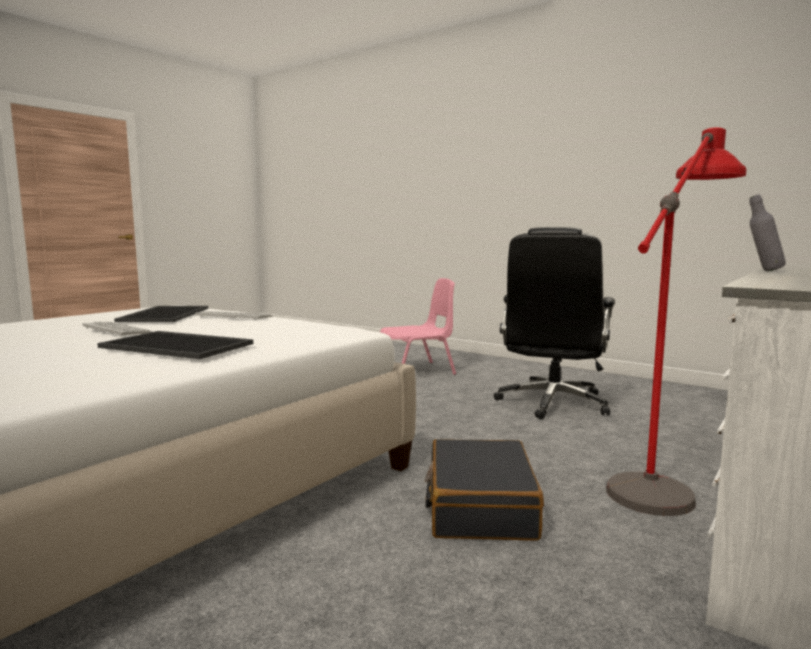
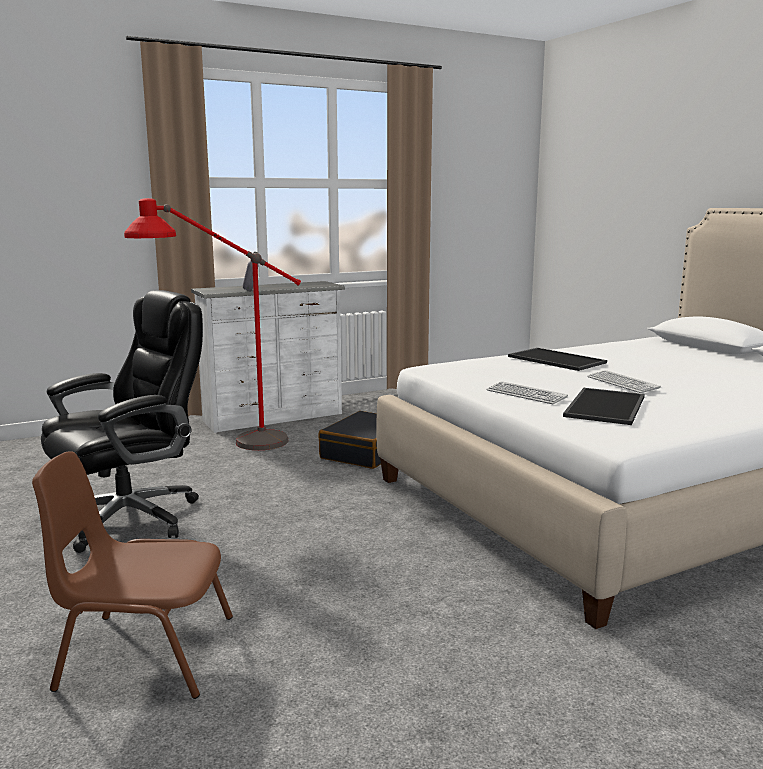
camera: 155 degrees left, 5 degrees up
pink chair [380,278,456,375] -> brown chair [32,451,233,699]

